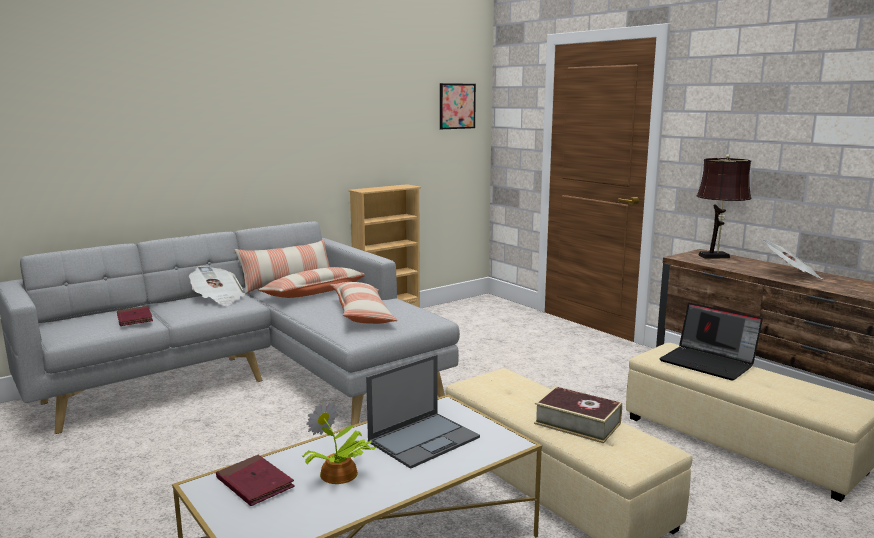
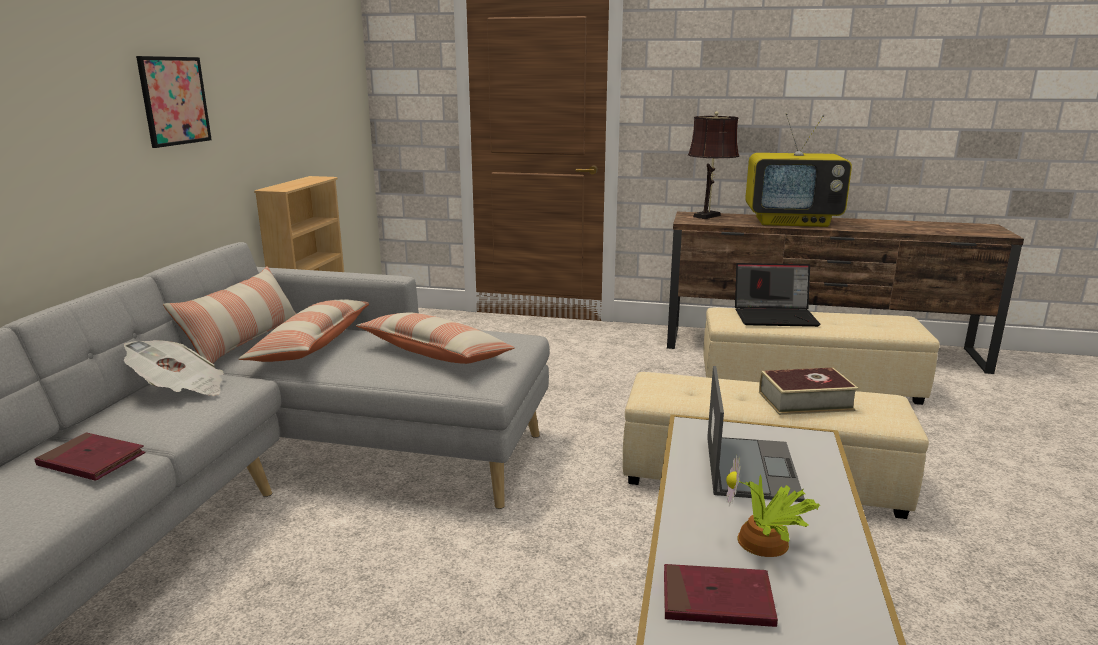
camera: 40 degrees left, 5 degrees up
picture [440,83,476,129] -> picture moved to [136,56,212,148]
newspaper [761,239,824,280] -> television [745,113,852,227]

